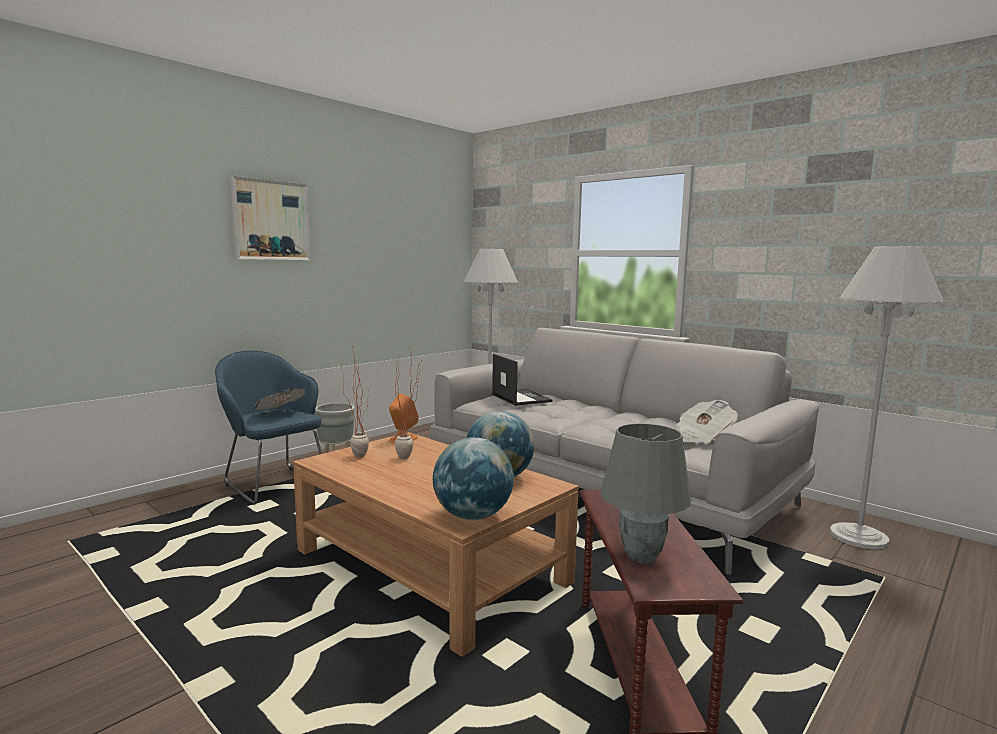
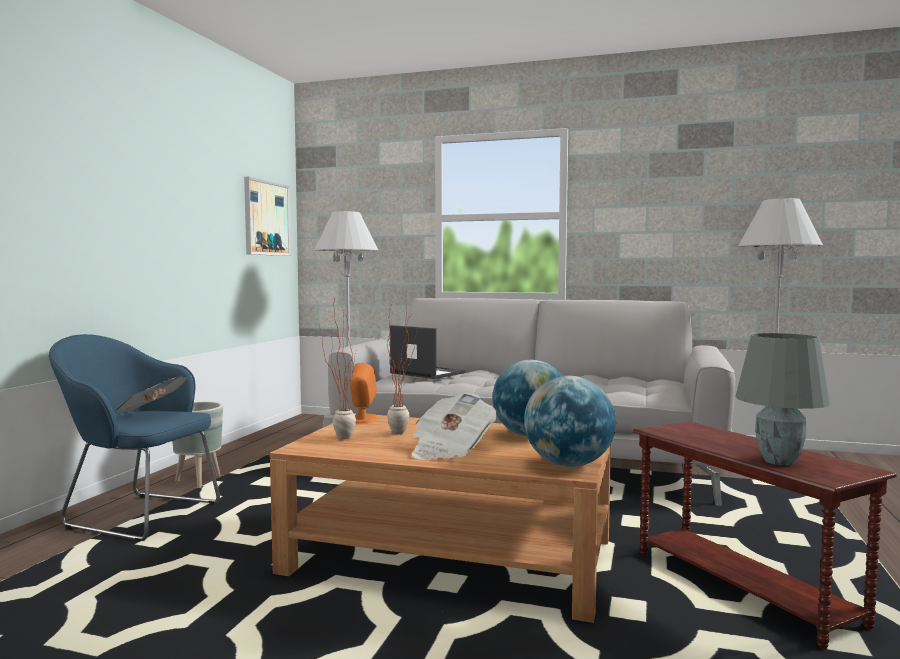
camera: 25 degrees left, 5 degrees down
picture [230,176,311,260] -> picture moved to [244,177,291,256]
newspaper [676,400,738,443] -> newspaper moved to [412,393,497,460]

